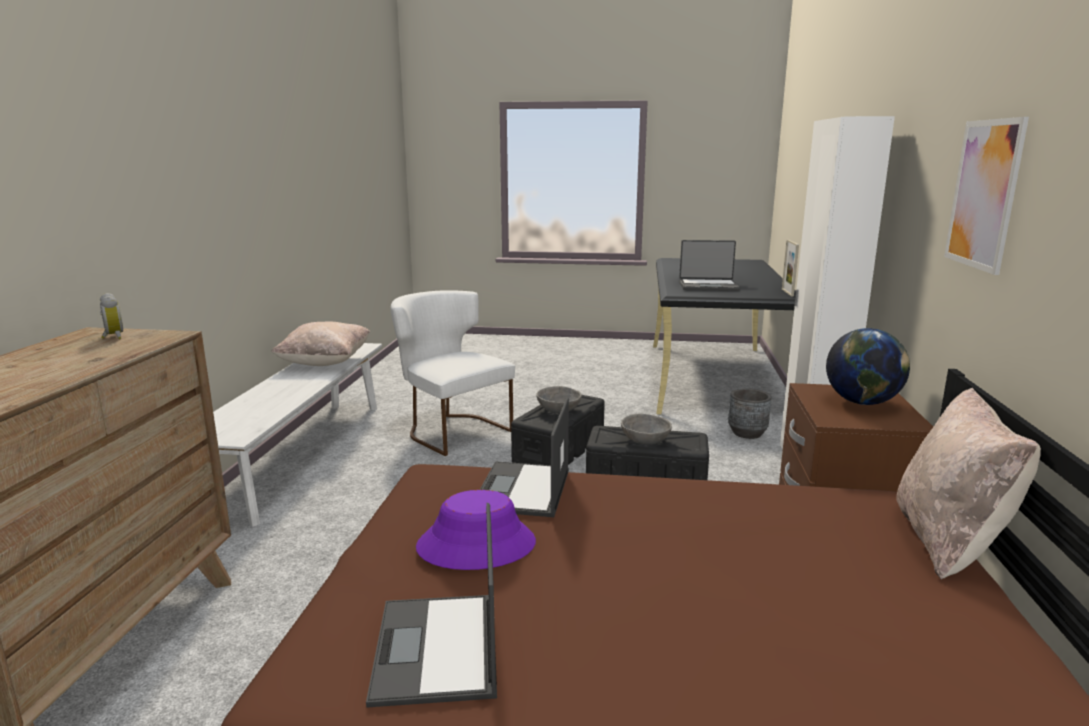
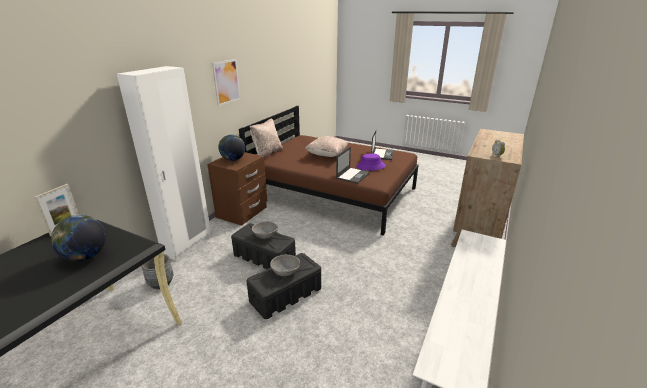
camera: 160 degrees left, 10 degrees up
beige pillow [271,321,371,366] -> beige pillow moved to [305,136,349,157]
white chair [391,290,515,456] -> none
laptop [679,240,740,291] -> globe [51,215,106,261]

